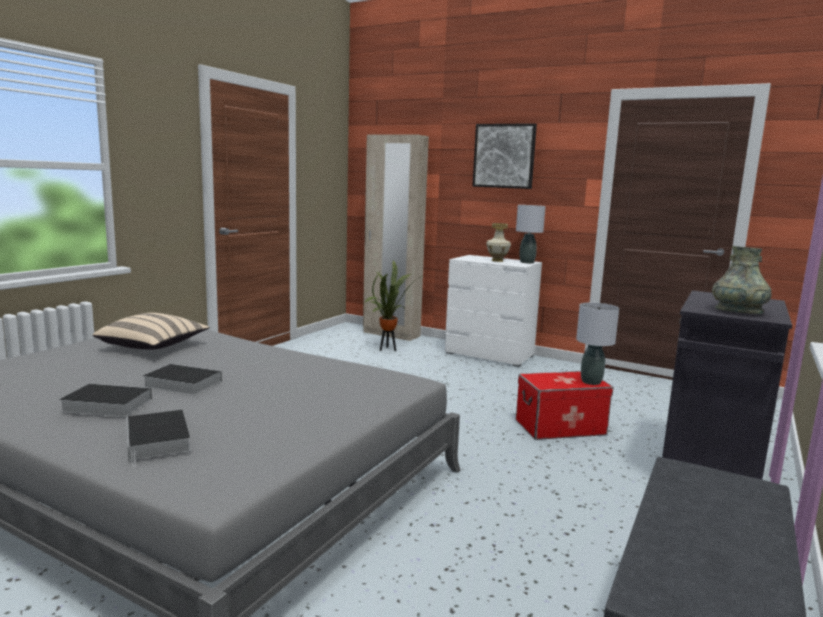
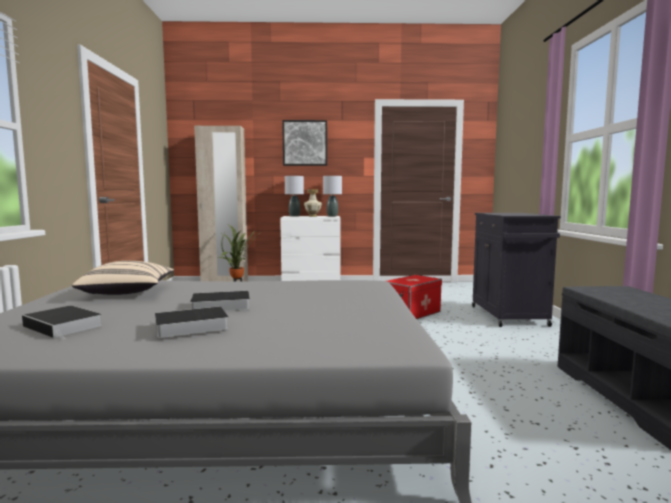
camera: 30 degrees left, 5 degrees down
book [126,410,191,467] -> book moved to [22,306,103,339]
grey table lamp [576,303,619,385] -> grey table lamp moved to [285,176,304,216]
grey vase [712,246,772,314] -> none

